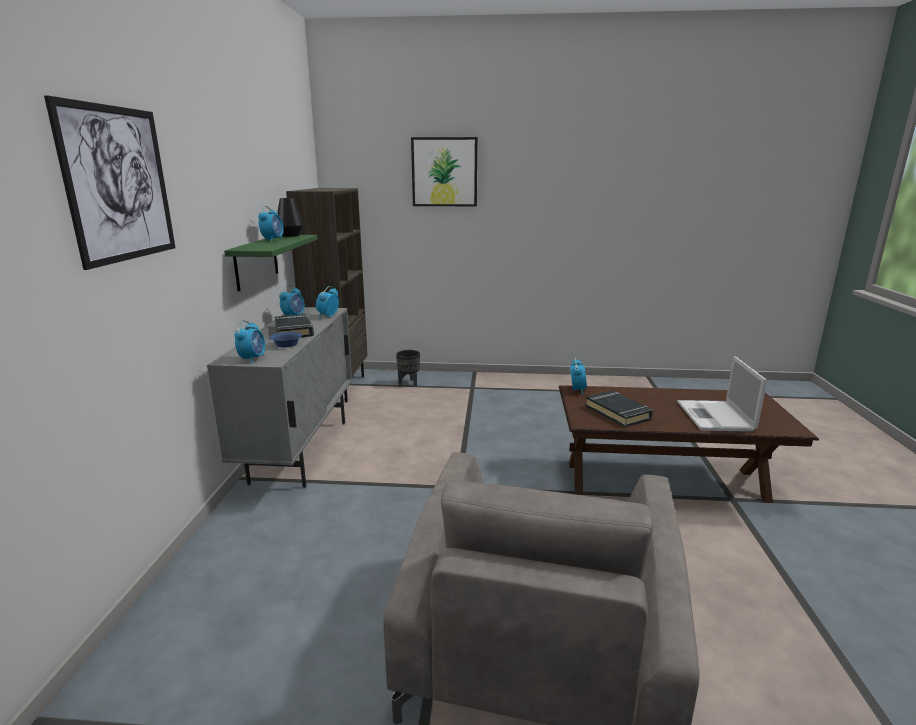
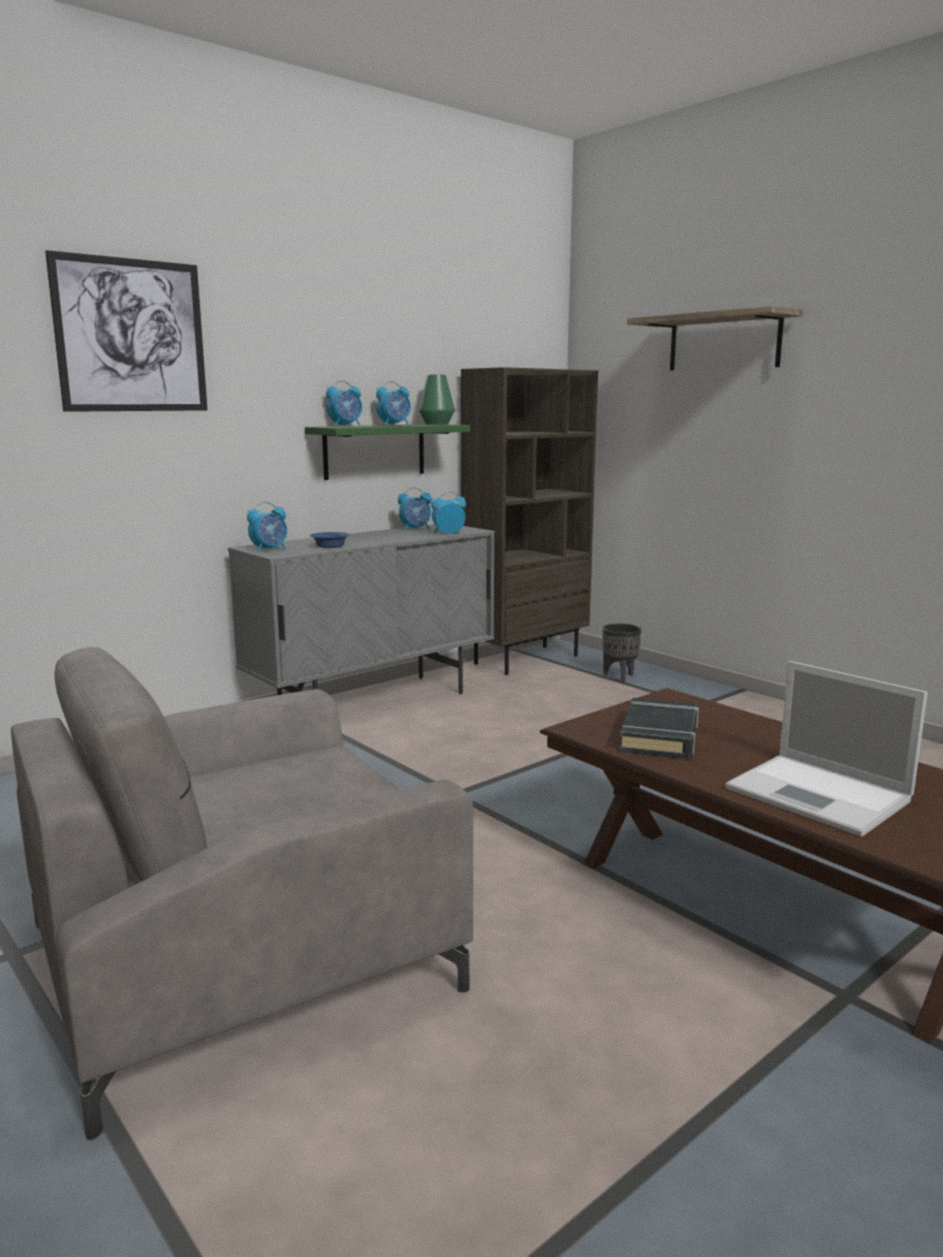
camera: 45 degrees right, 5 degrees down
black book [275,314,314,337] -> none
black vase [277,198,304,237] -> green vase [419,375,455,425]
picture [411,137,478,206] -> shelf [627,306,803,370]
alarm clock [570,358,587,395] -> alarm clock moved to [326,380,362,426]
laptop [678,356,767,432] -> laptop turned 90 degrees counterclockwise [725,661,928,837]

